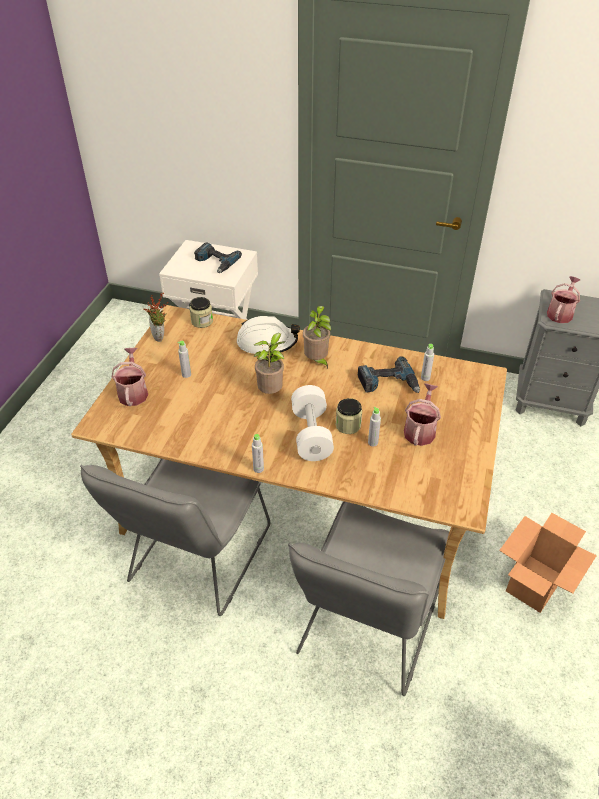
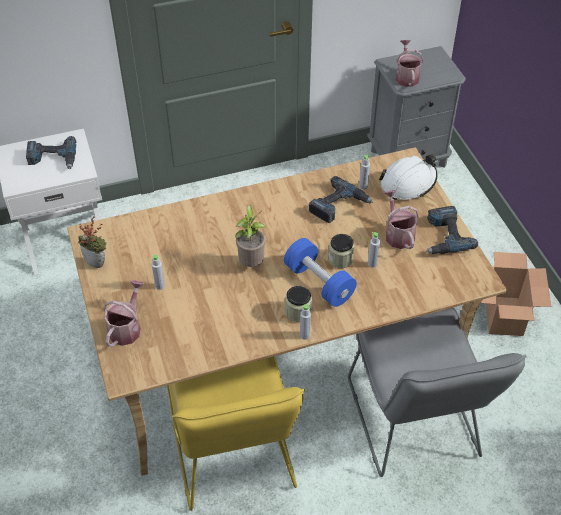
camera: 35 degrees left, 5 degrees up
grey chair [80,459,270,616] -> yellow chair [167,356,305,511]
watering can [111,348,148,406] -> watering can turned 60 degrees clockwise [104,280,144,347]
jar [189,297,213,328] -> jar moved to [285,286,312,322]
white hard hat [237,316,300,354] -> white hard hat moved to [379,154,437,200]
white dumbbell [291,385,334,461] -> blue dumbbell [284,238,357,307]
potted plant [303,306,331,369] -> none
none -> power drill [426,206,478,254]

